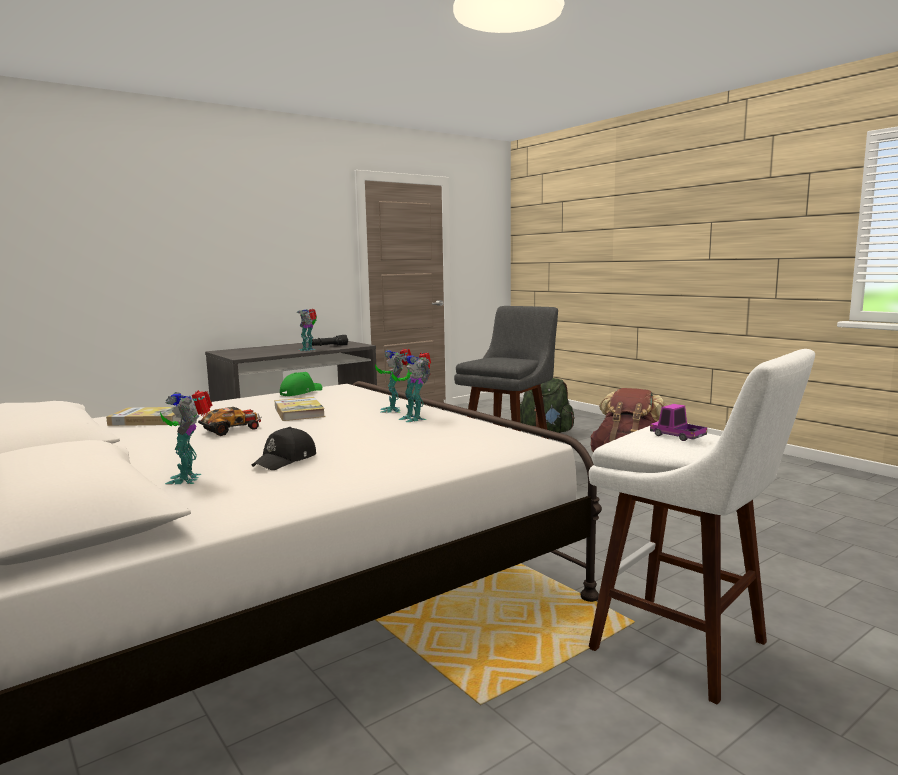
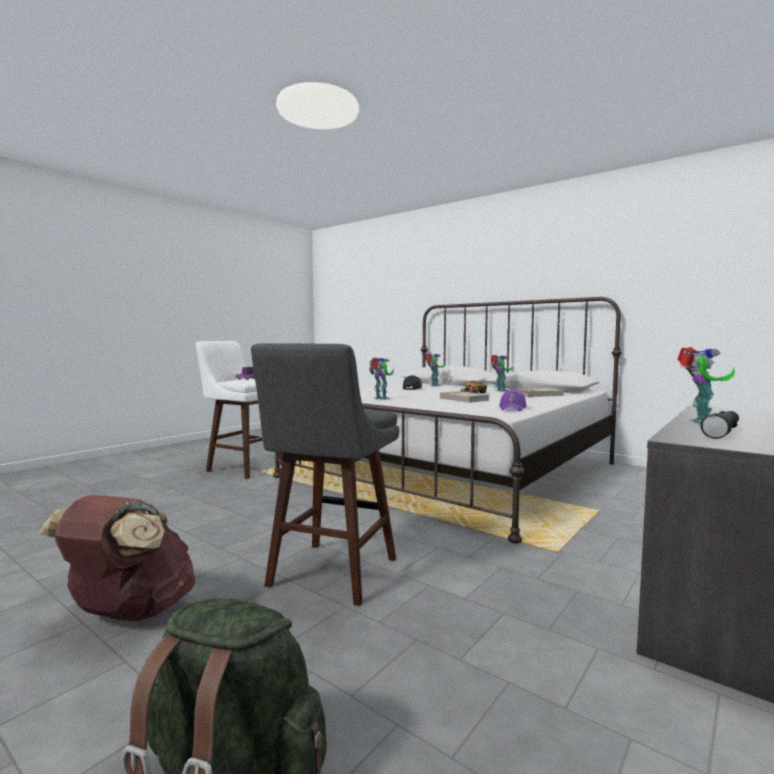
camera: 165 degrees right, 5 degrees down
green cap [280,372,322,396] -> purple cap [499,389,527,411]
toy robot [375,349,411,413] -> toy robot moved to [491,355,513,392]

